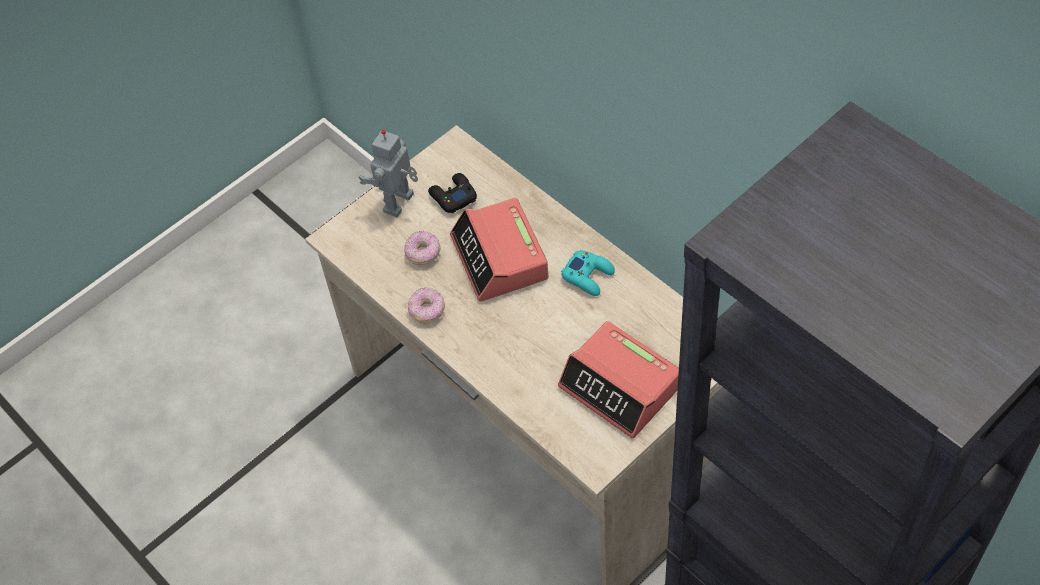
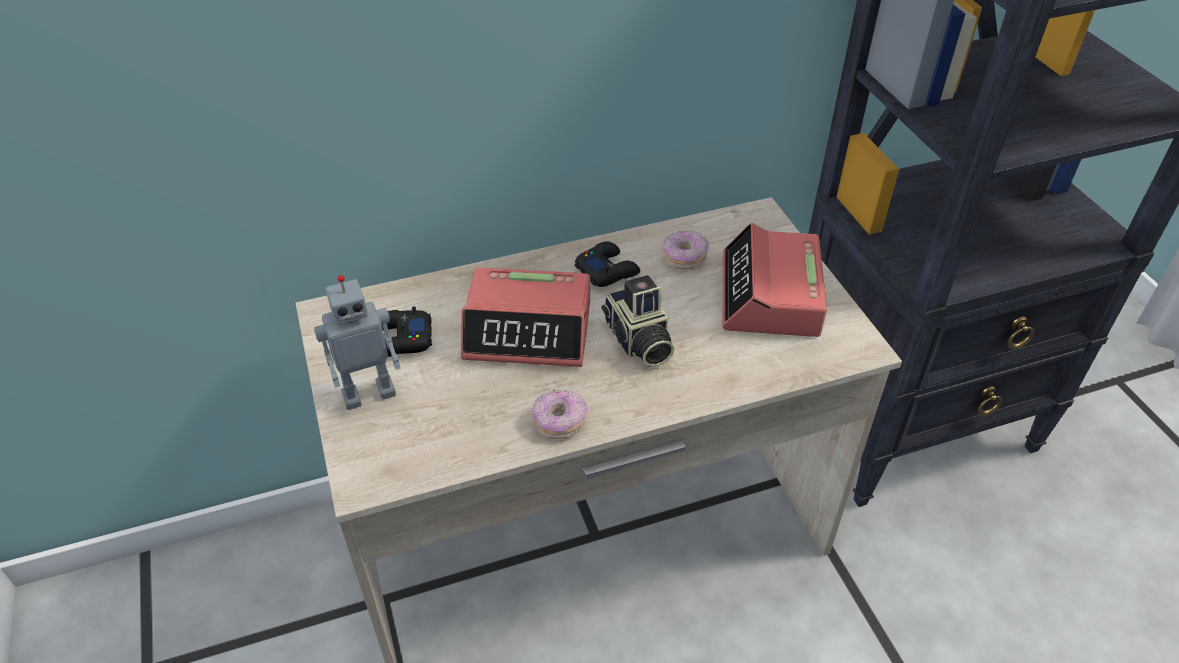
camera: 70 degrees left, 10 degrees down
toy robot [358,130,418,217] -> toy robot turned 75 degrees counterclockwise [314,275,400,410]
donut [404,231,441,265] -> donut moved to [662,231,709,269]
alarm clock [558,321,679,439] -> alarm clock turned 120 degrees clockwise [723,223,827,337]
turquoise game controller [561,250,615,296] -> black game controller [575,241,640,287]
none -> camera [602,275,674,367]

